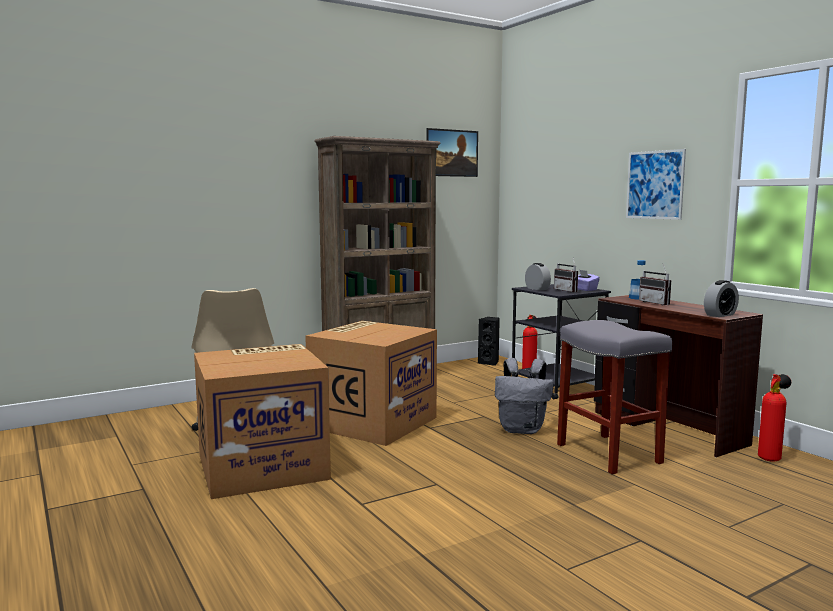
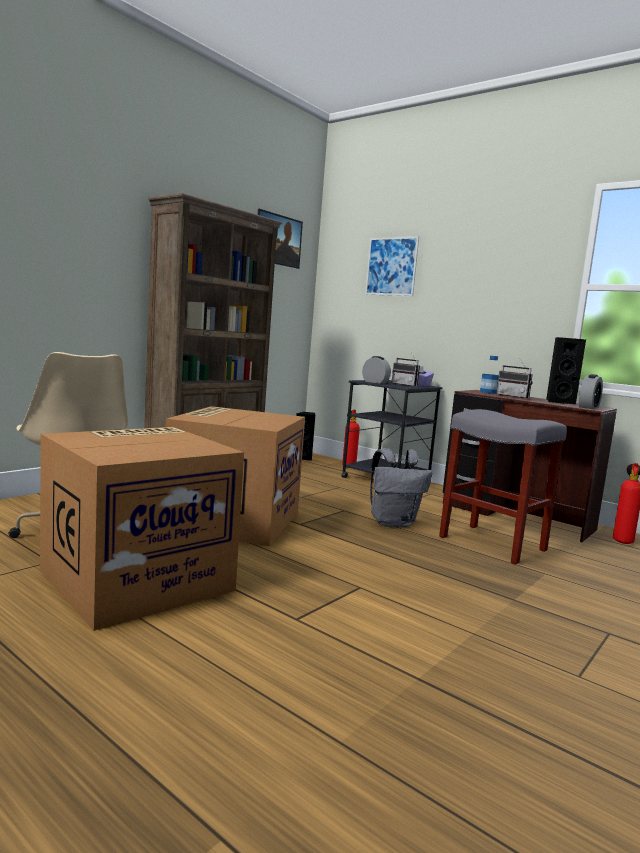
camera: 20 degrees left, 0 degrees up
picture [626,149,686,220] -> picture moved to [365,236,419,296]
none -> black speaker [546,337,586,405]

